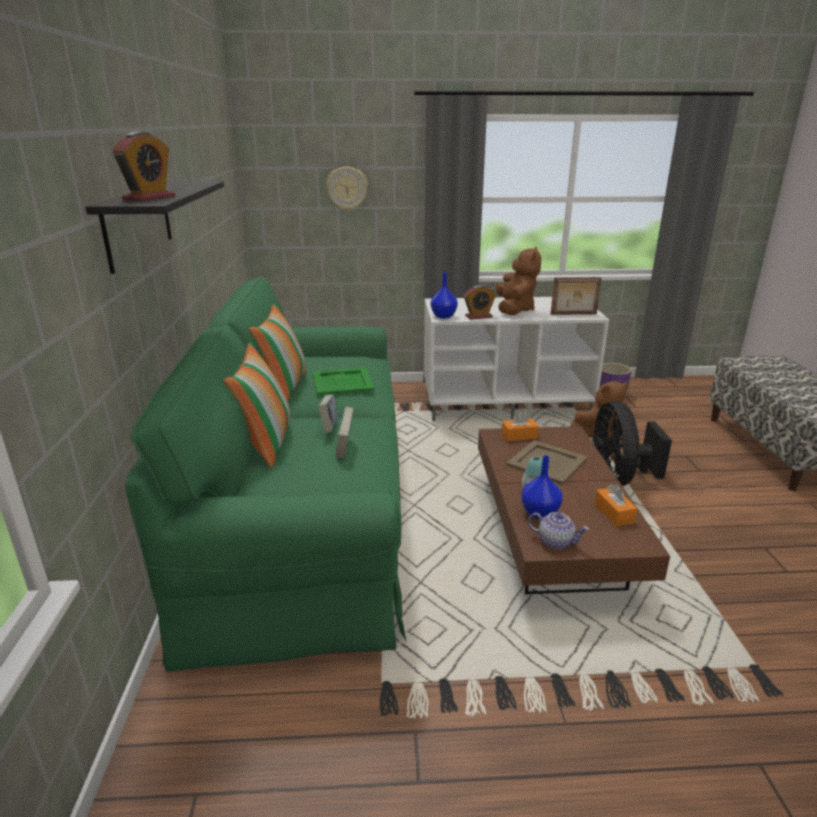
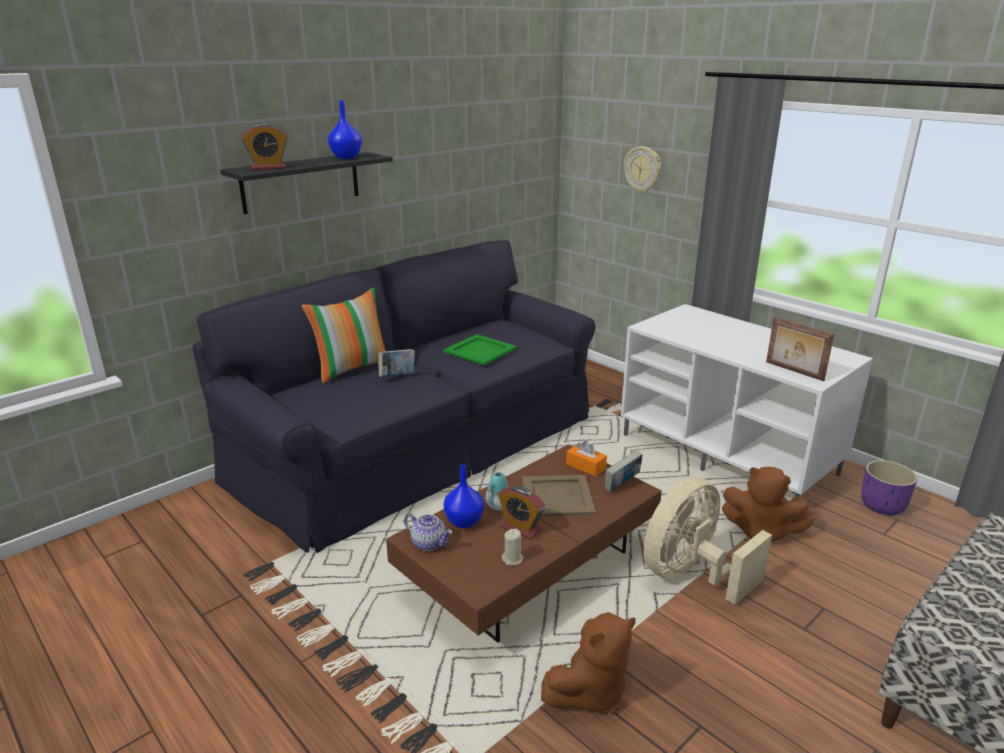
camera: 50 degrees right, 0 degrees up
green sofa [125,276,406,672] -> black sofa [193,240,595,553]
pillow [249,304,306,402] -> none
book [336,407,354,459] -> book moved to [605,450,642,492]
blue vase [431,272,458,318] -> blue vase moved to [328,100,362,159]
alarm clock [464,285,496,320] -> alarm clock moved to [498,485,545,540]
brown plush toy [496,246,541,315] -> brown plush toy moved to [541,612,636,714]
teapot [528,512,589,550] -> teapot turned 45 degrees counterclockwise [404,514,453,551]
black fan [592,401,672,486] -> beige fan [643,477,772,605]
orange tissue box [595,484,638,526] -> beige candle [502,529,524,565]

